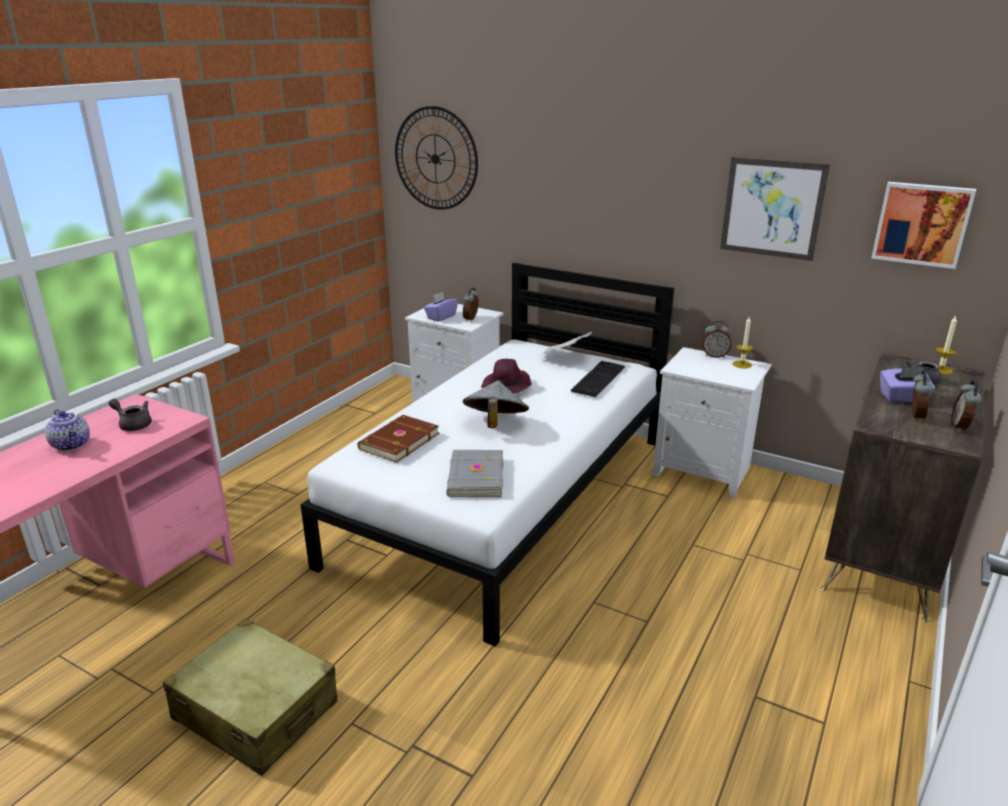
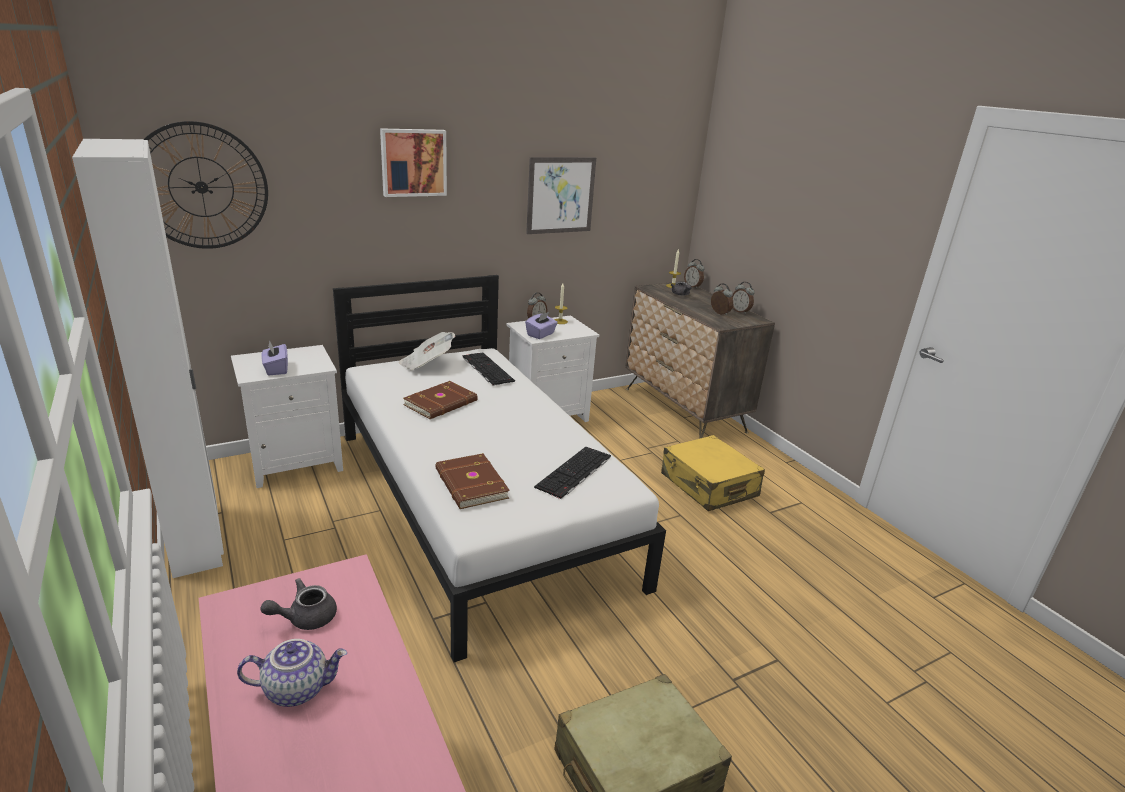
camera: 60 degrees left, 0 degrees up
grey book [446,450,503,497] -> keyboard [534,447,611,499]
alarm clock [463,288,479,322] -> alarm clock moved to [684,259,705,289]
grey hat [463,380,529,429] -> none
purple hat [481,359,532,394] -> brown book [403,381,478,419]
picture [871,182,976,269] -> picture moved to [380,128,447,197]
purple tissue box [880,368,935,402] -> purple tissue box moved to [525,312,558,339]
none -> white wardrobe [72,139,224,578]
none -> yellow suitcase [661,435,765,511]

